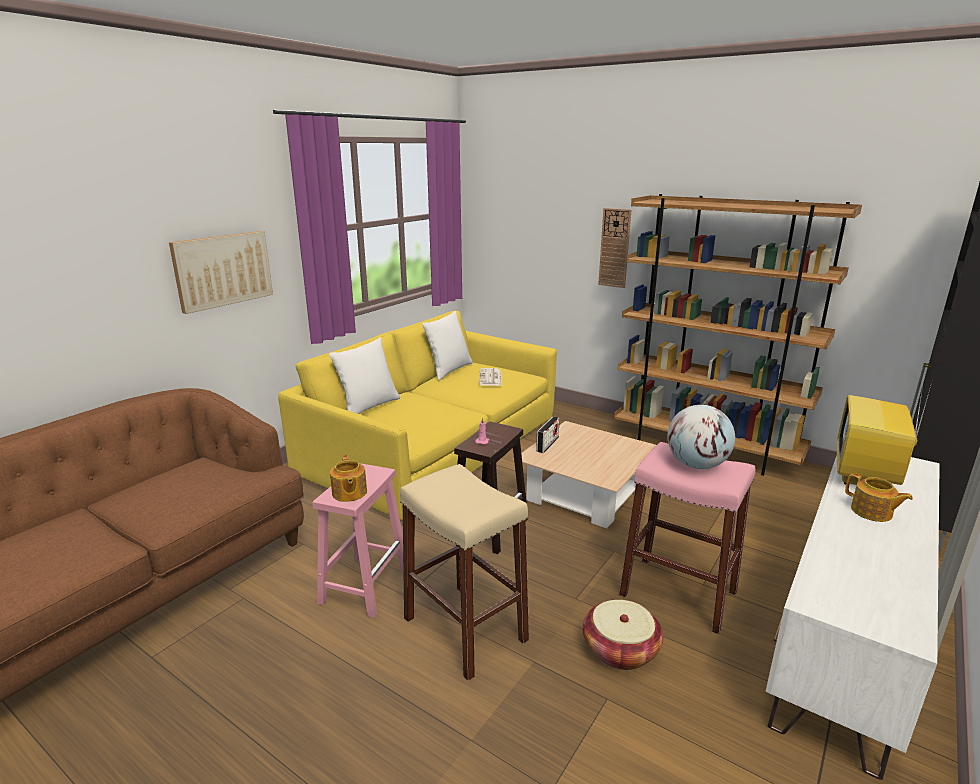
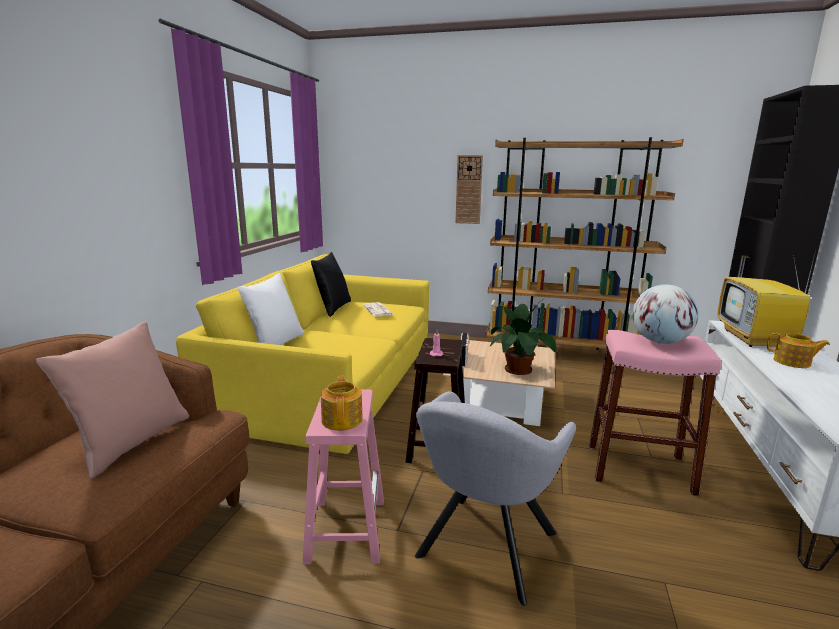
camera: 20 degrees left, 5 degrees down
picture [169,231,273,314] -> none
teapot [330,455,367,502] -> teapot turned 150 degrees counterclockwise [321,375,363,431]
beige stool [400,464,529,681] -> grey armchair [415,391,576,606]
white pillow [422,311,473,381] -> black pillow [311,252,351,317]
basket [583,600,663,670] -> none
none -> pink pillow [36,322,189,479]
none -> potted plant [490,299,557,375]

